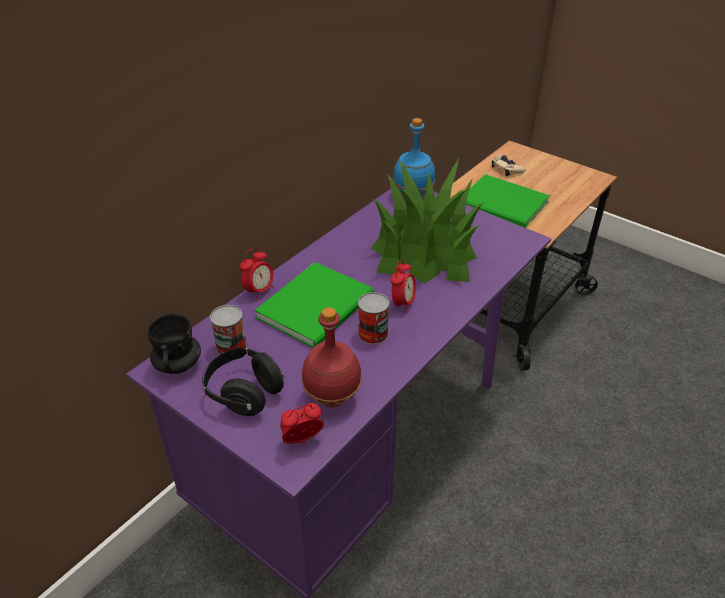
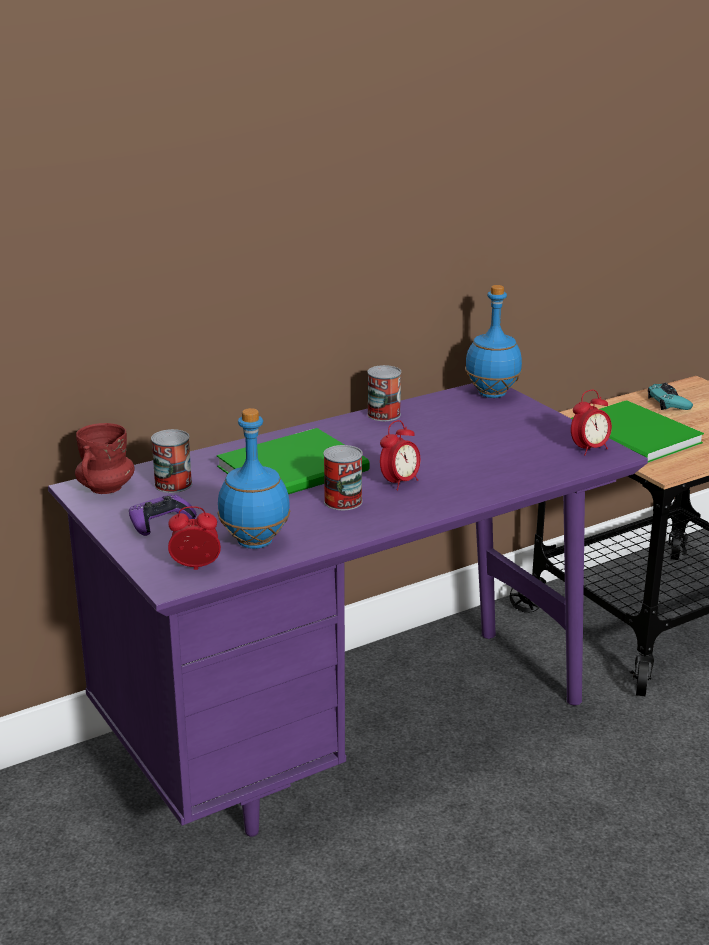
camera: 20 degrees right, 15 degrees down
black mug [147,313,201,374] -> red mug [75,423,134,494]
black headphones [202,347,286,416] -> purple game controller [129,494,196,536]
alarm clock [240,248,274,300] -> alarm clock moved to [571,390,612,456]
red bottle [302,307,362,407] -> blue bottle [217,408,290,549]
potted plant [371,159,484,284] -> none
beige game controller [492,155,525,176] -> turquoise game controller [648,383,693,410]
none -> can [367,365,401,421]

